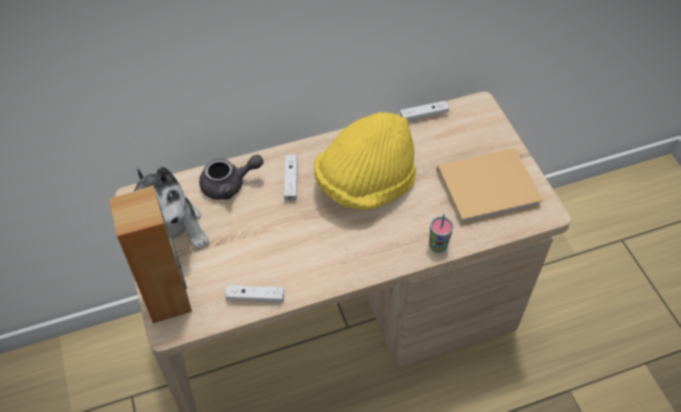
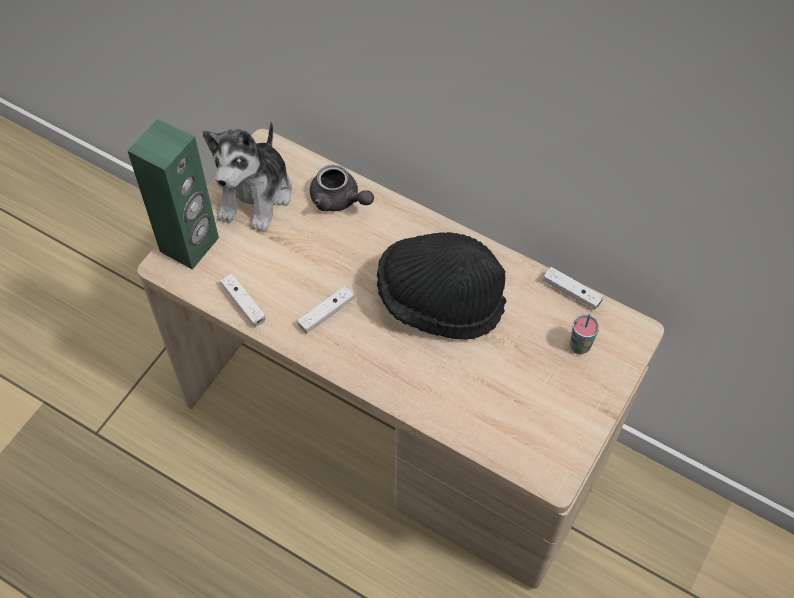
camera: 50 degrees right, 5 degrees up
brown speaker [109,185,192,323] -> green speaker [128,119,219,270]
white game controller [284,155,297,201] -> white game controller moved to [297,286,354,334]
yellow hat [314,112,416,210] -> black hat [377,232,506,340]
cup [429,214,454,253] -> cup moved to [570,314,599,354]
beige book [437,148,543,225] -> none

